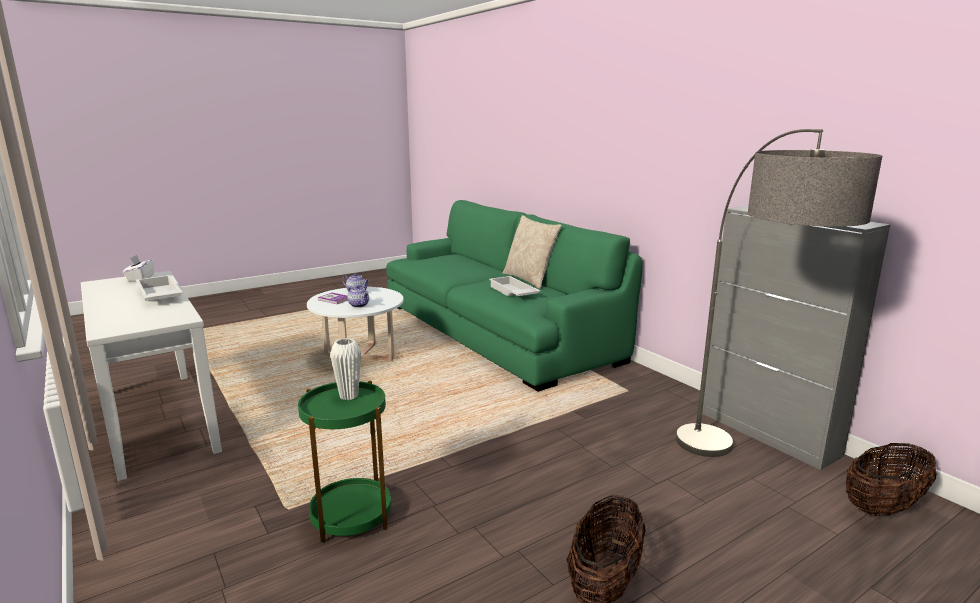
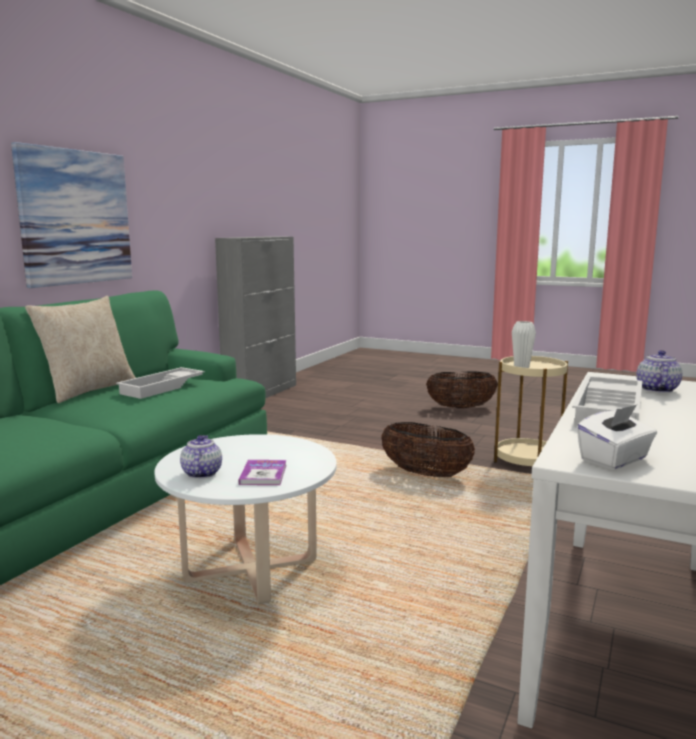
camera: 120 degrees left, 5 degrees down
green side table [298,381,391,543] -> beige side table [494,356,568,466]
teapot [347,285,369,308] -> teapot moved to [636,350,682,393]
floor lamp [676,129,882,457] -> none
basket [845,443,937,516] -> basket moved to [381,422,475,477]
none -> picture [11,142,132,288]

